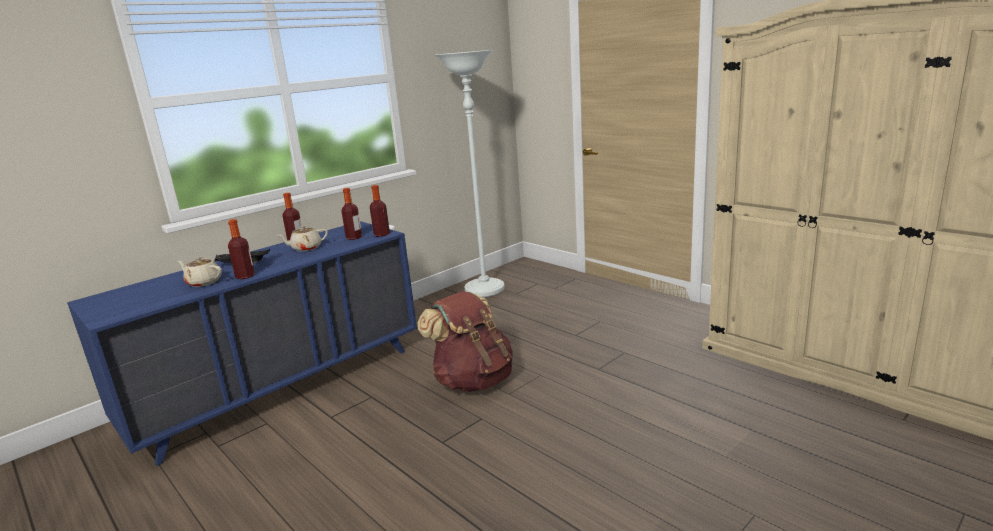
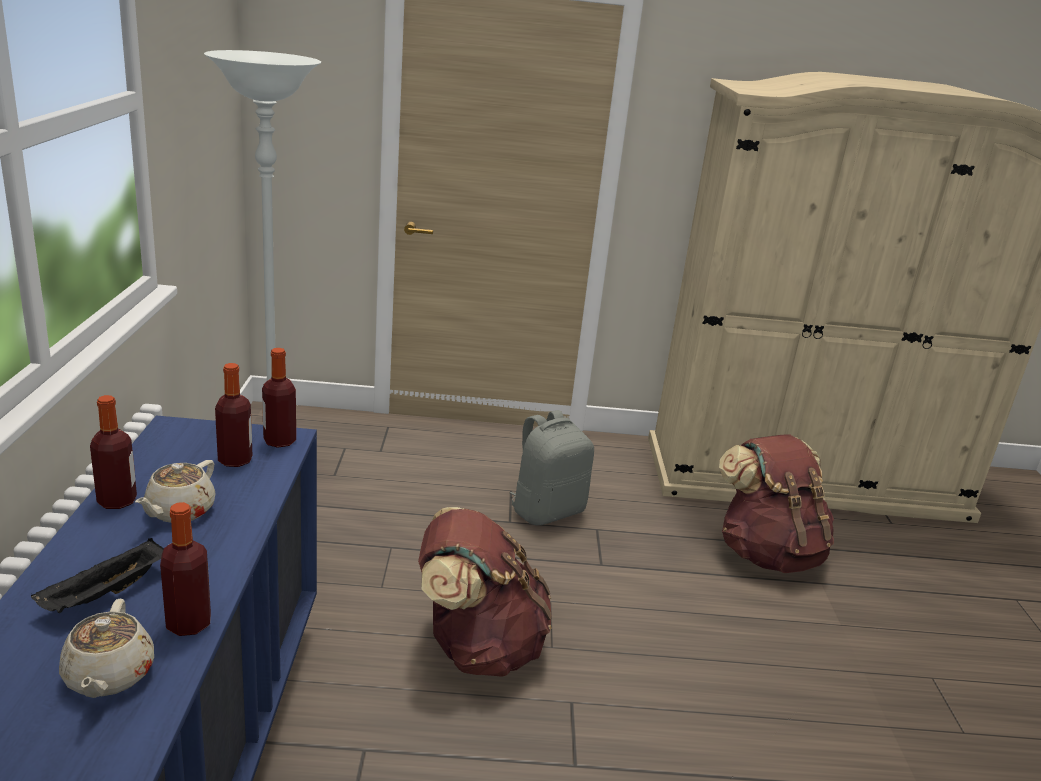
camera: 50 degrees left, 5 degrees up
beige teapot [177,257,222,287] -> beige teapot turned 75 degrees counterclockwise [59,598,154,698]
none -> grey backpack [510,410,594,525]
none -> brown backpack [719,434,834,573]

